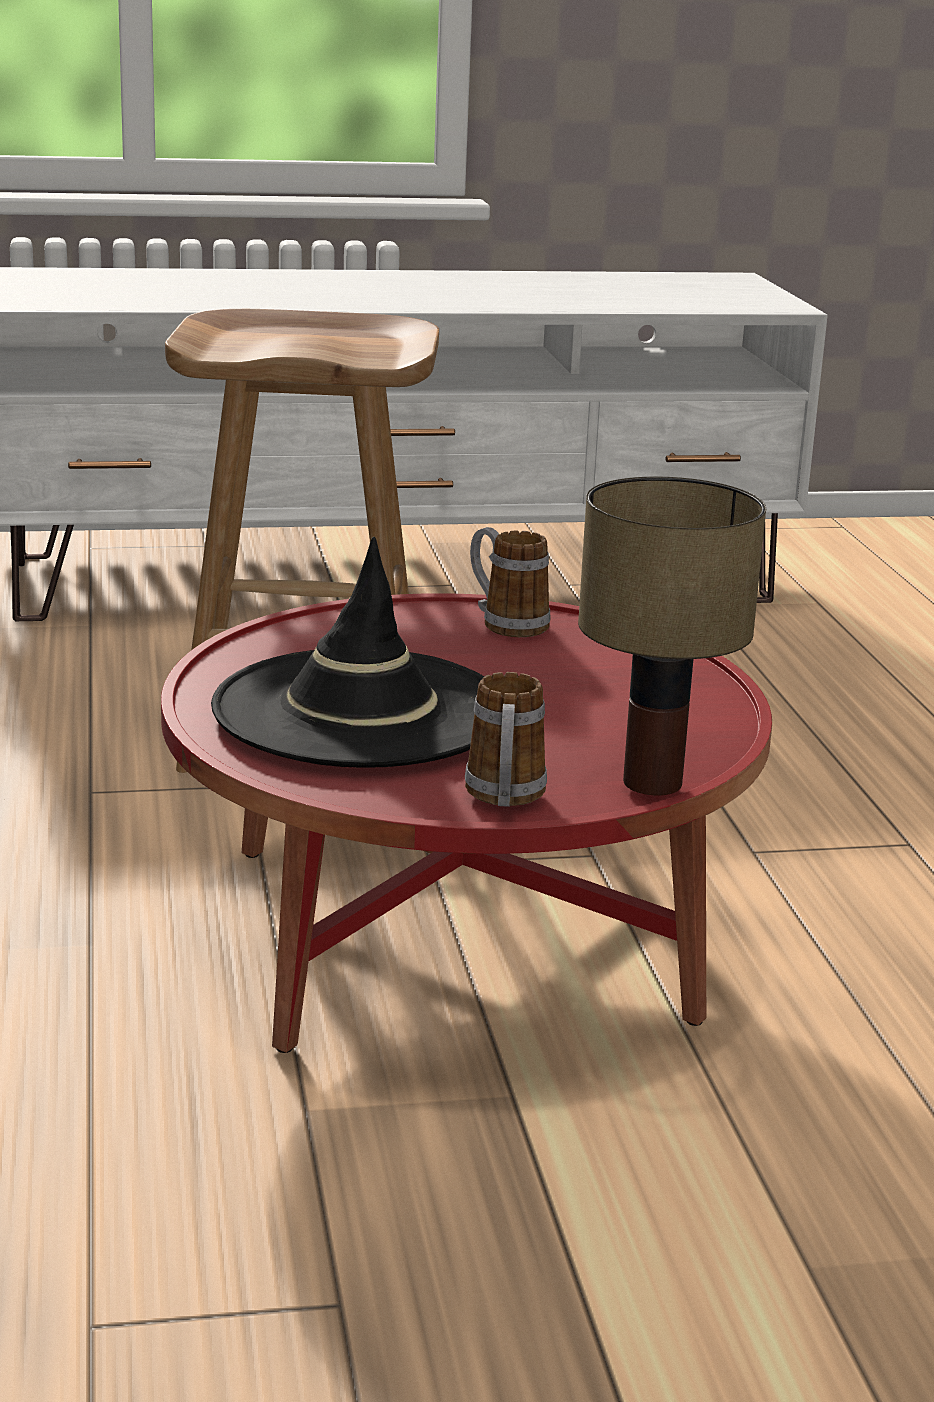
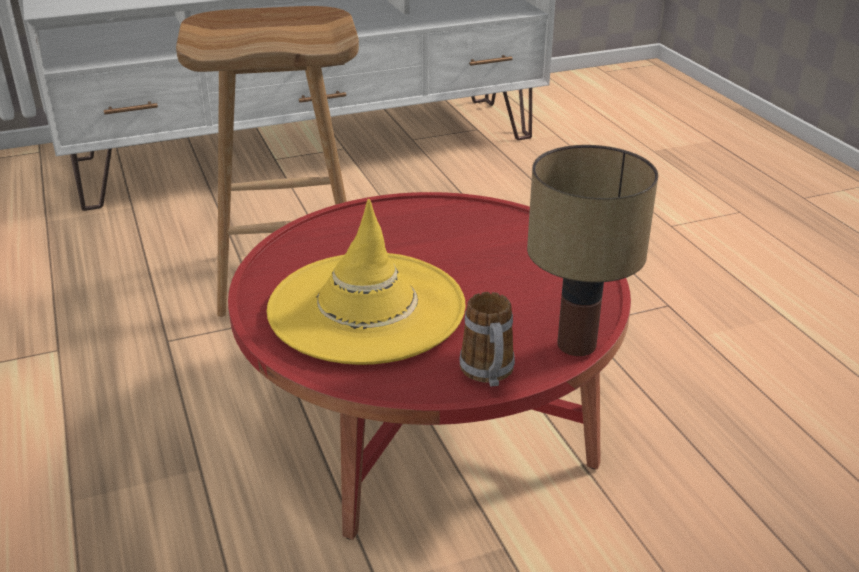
camera: 10 degrees left, 10 degrees up
black hat [211,537,484,768] -> yellow hat [267,199,465,365]
mug [470,527,550,637] -> none

